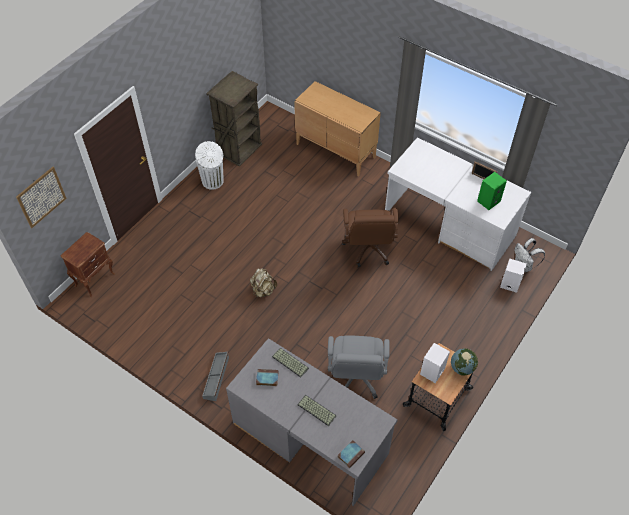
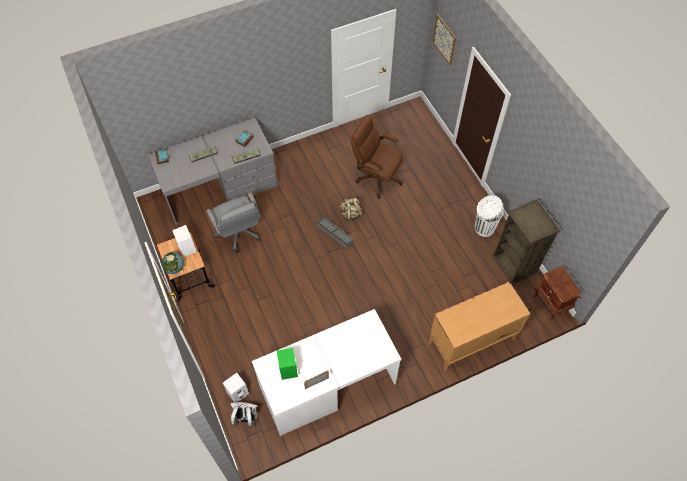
camera: 120 degrees right, 5 degrees up
brown nightstand [61,232,115,297] -> brown nightstand moved to [533,266,582,323]
grey storage box [202,352,229,401] -> grey storage box moved to [317,218,353,249]
grey office chair [328,335,390,399] -> grey office chair turned 150 degrees counterclockwise [206,193,261,253]
brown office chair [342,208,399,267] -> brown office chair moved to [351,115,403,199]

